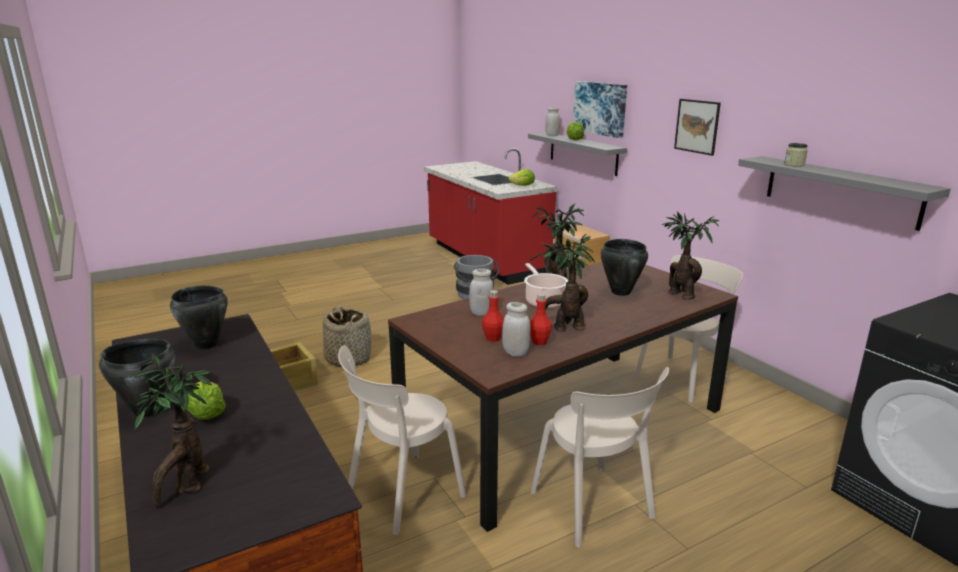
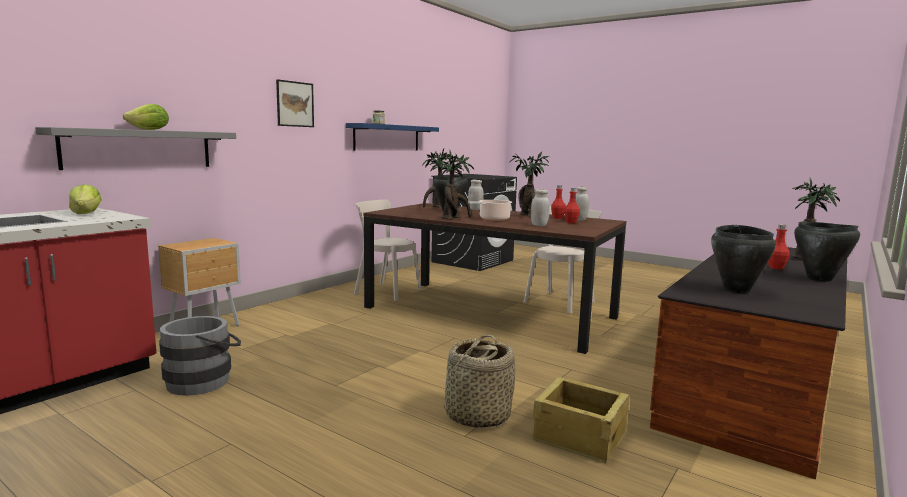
camera: 115 degrees left, 10 degrees down
lettuce [187,381,226,420] -> red bottle [768,224,790,270]
beige chair [338,345,466,535] -> none
white jar [545,107,560,136] -> white jar moved to [468,180,484,210]
picture [573,81,627,138] -> none
grey shelf [738,156,951,231] -> blue shelf [346,123,439,151]

